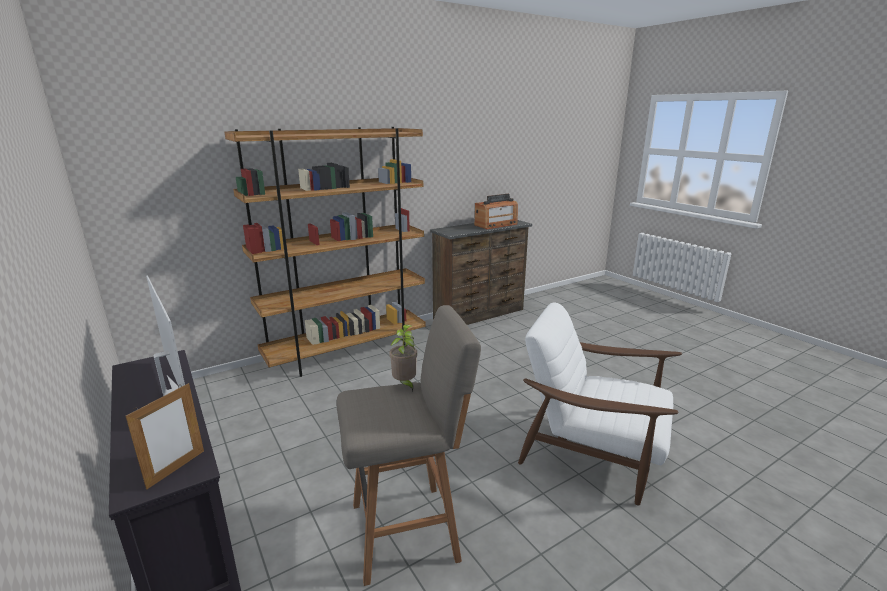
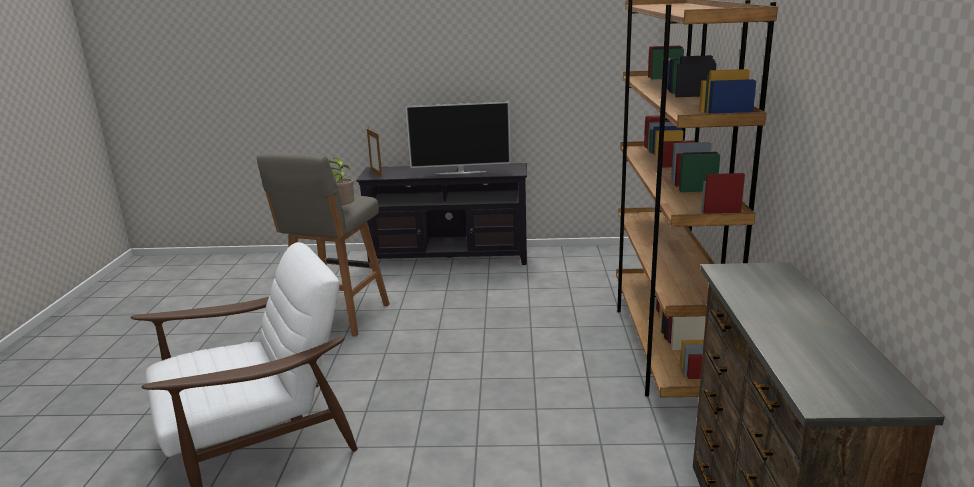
camera: 125 degrees right, 0 degrees up
radio [474,194,518,229] -> none

